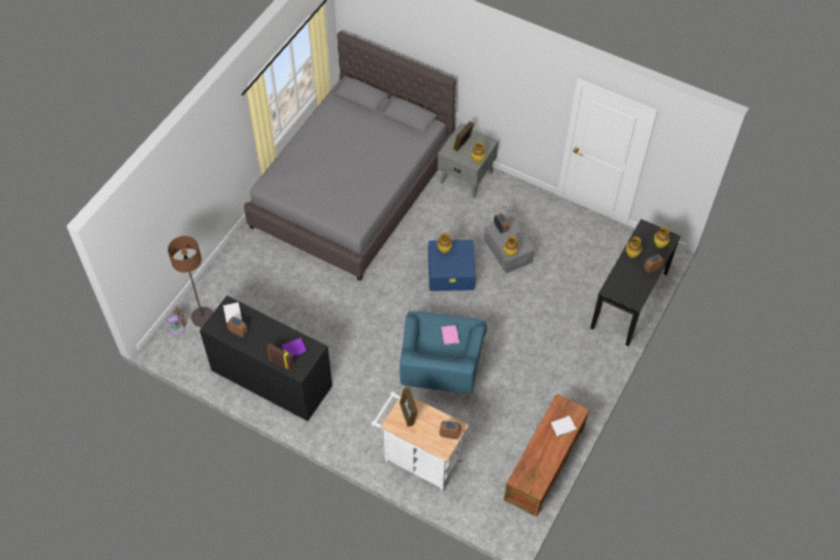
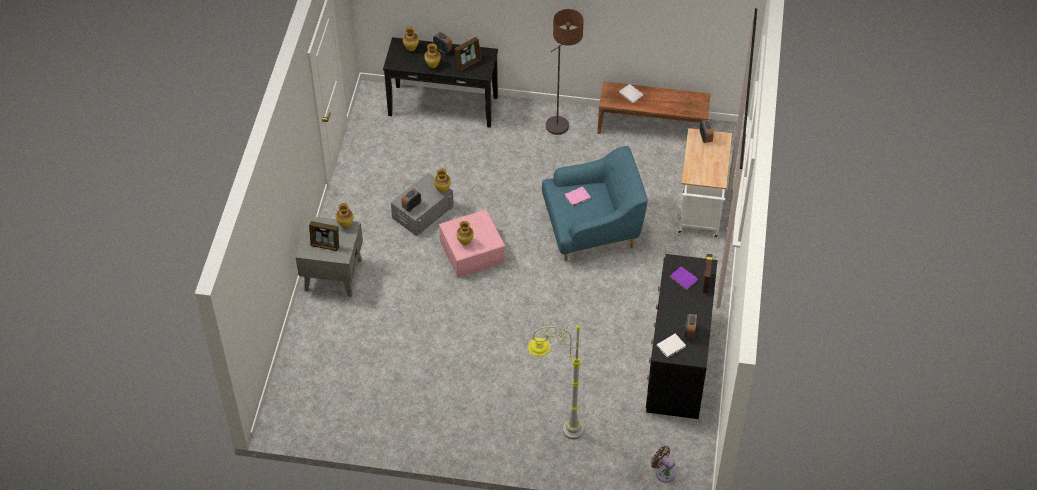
camera: 110 degrees left, 5 degrees down
brown floor lamp [168,236,213,327] -> brown floor lamp moved to [546,9,584,135]
grey bed [244,31,456,281] -> none
picture frame [400,388,418,427] -> picture frame moved to [454,37,482,71]
blue storage box [428,240,476,291] -> pink storage box [439,210,505,278]
none -> grey floor lamp [528,323,584,440]

